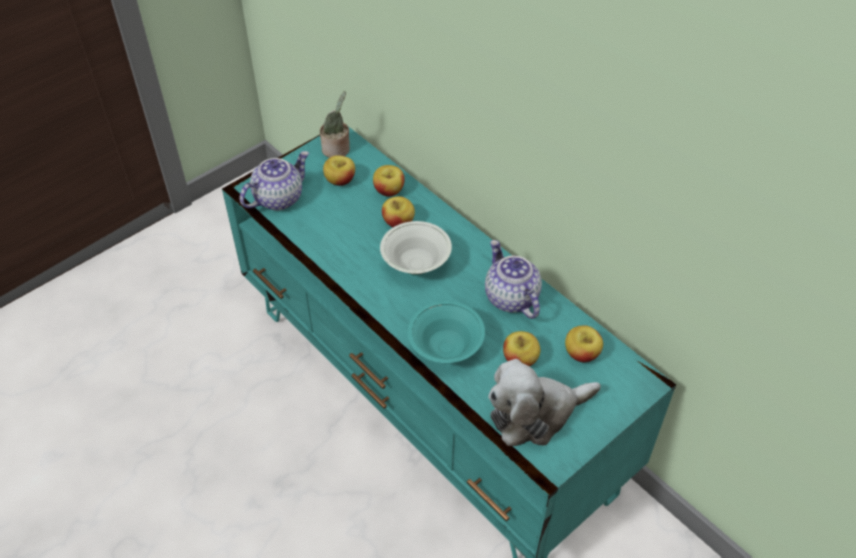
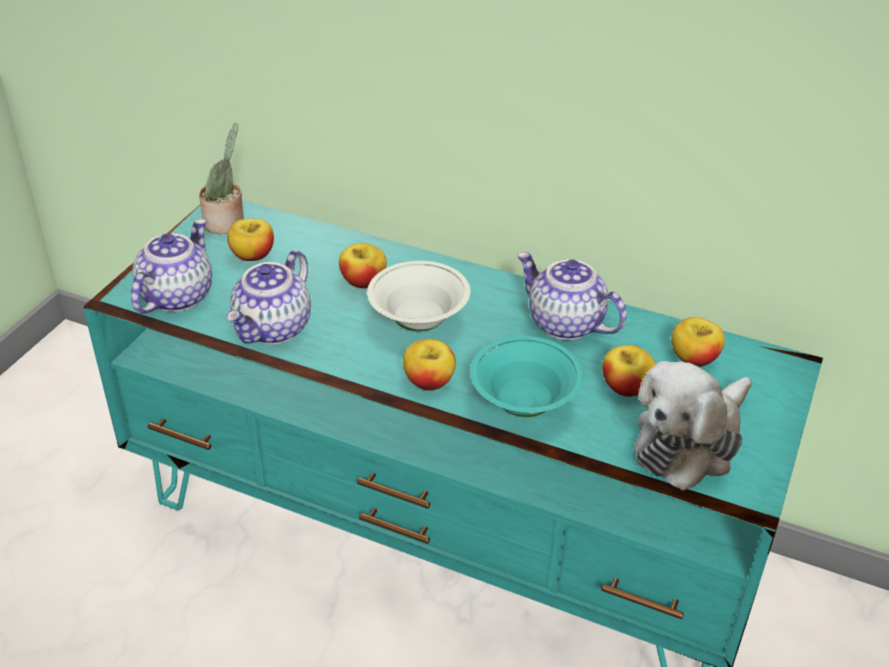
camera: 25 degrees left, 10 degrees down
apple [373,165,405,197] -> apple moved to [403,339,456,391]
none -> teapot [227,250,311,344]

